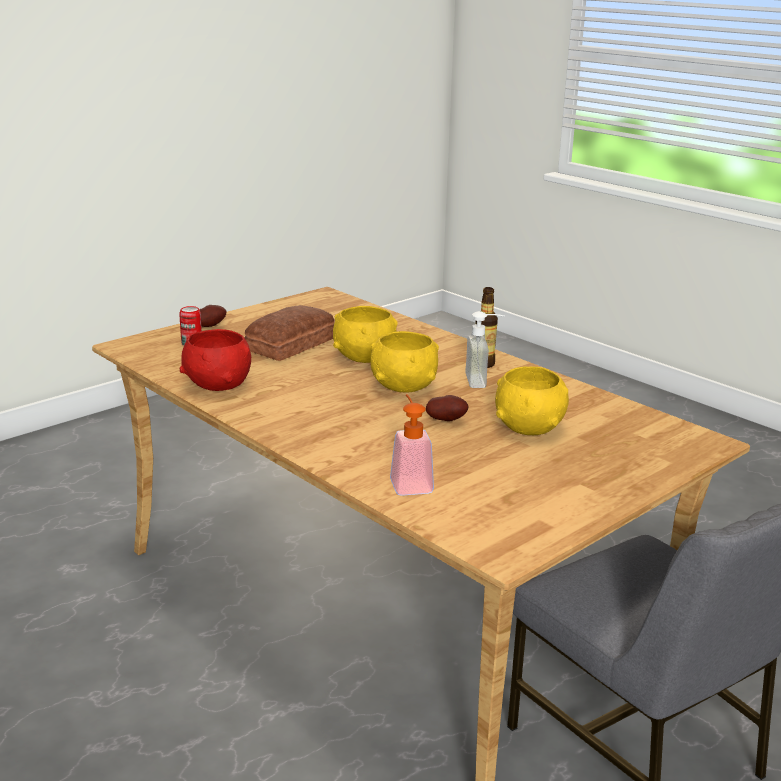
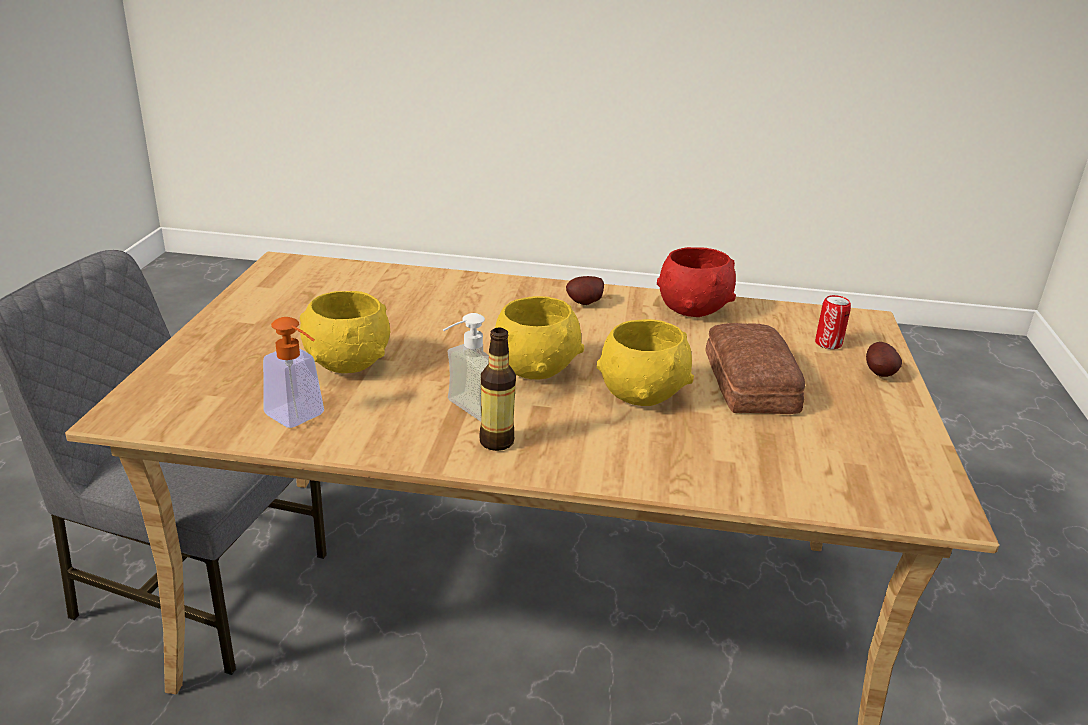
camera: 140 degrees right, 5 degrees up
soap dispenser [390,394,434,496] -> soap dispenser moved to [263,317,324,428]
potato [426,395,468,421] -> potato moved to [566,276,604,305]

